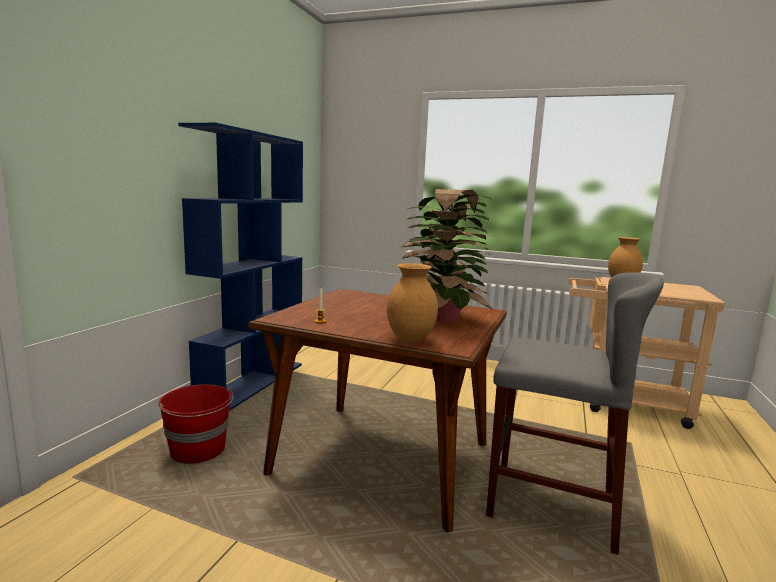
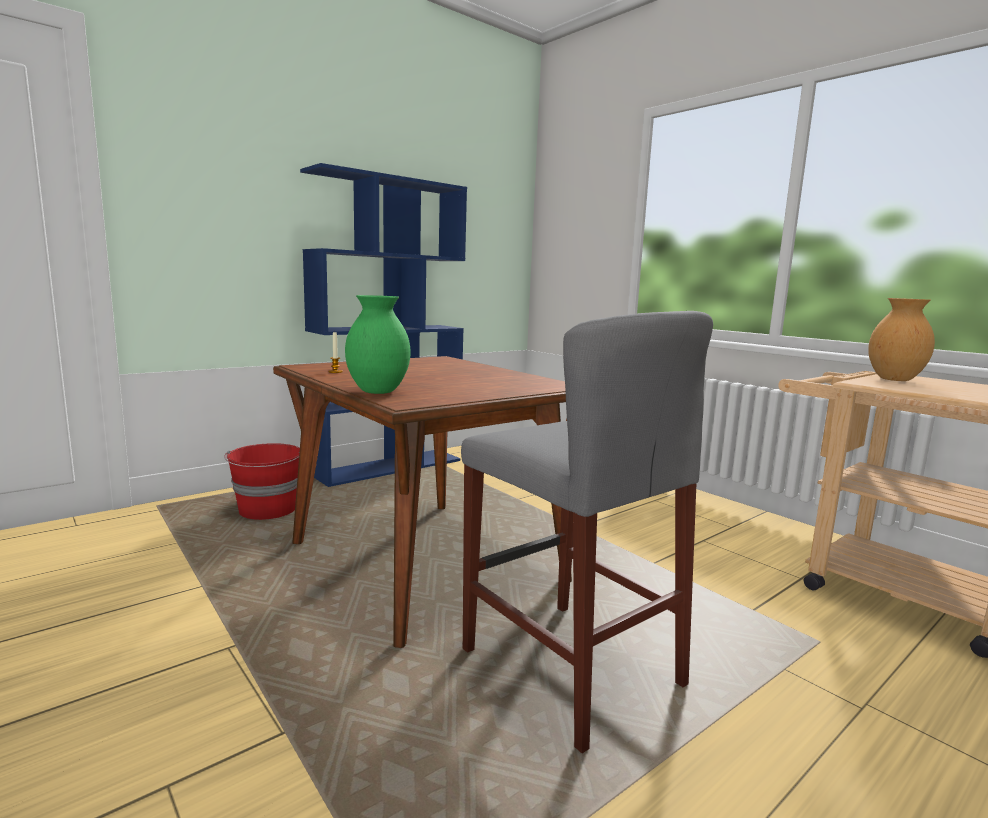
camera: 30 degrees right, 0 degrees up
brown vase [387,263,438,343] -> green vase [345,295,411,394]
potted plant [402,189,492,322] -> none

